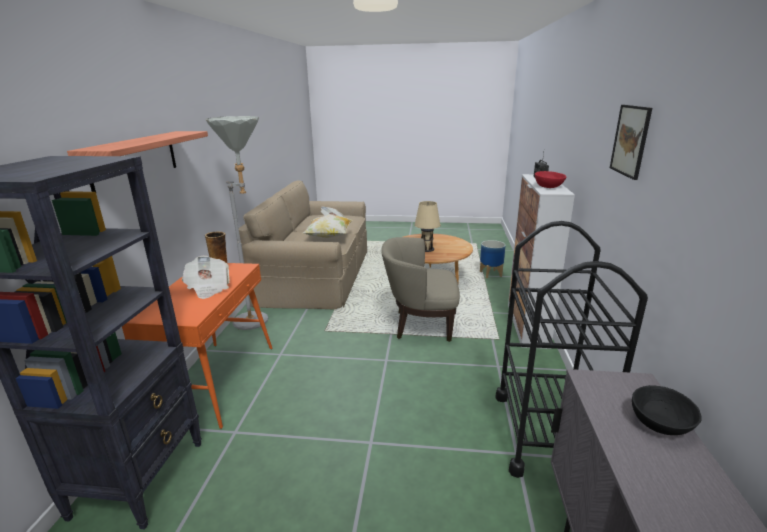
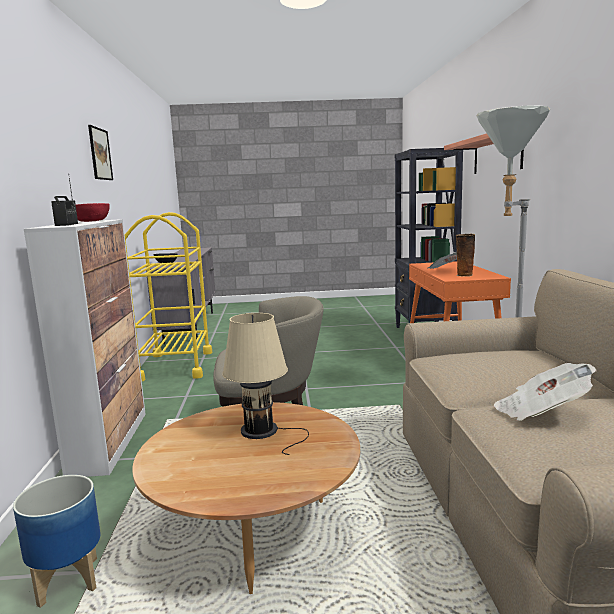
camera: 170 degrees right, 10 degrees down
pillow [303,214,353,238] -> none
black cart [495,221,648,478] -> yellow cart [124,212,212,381]

